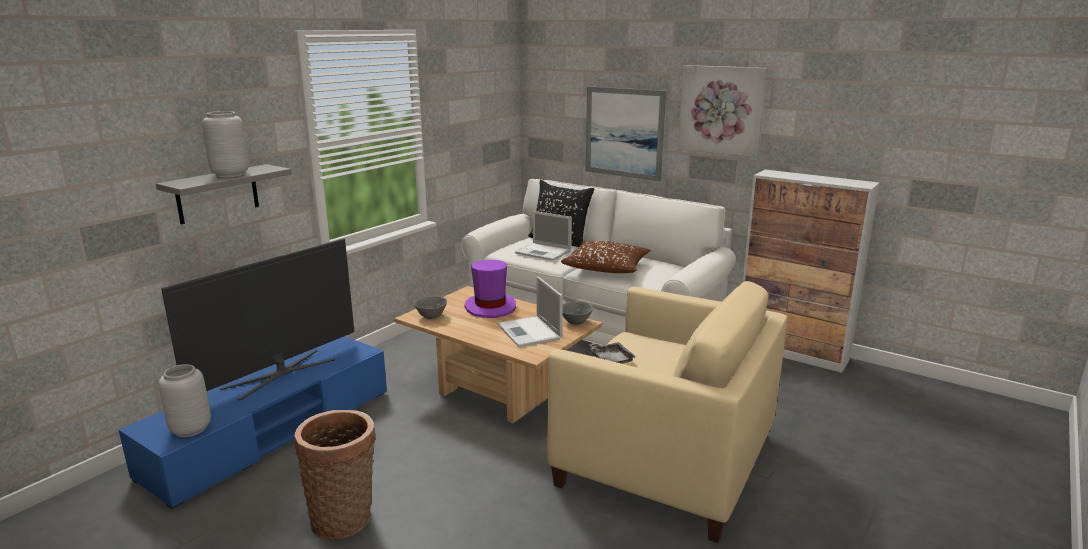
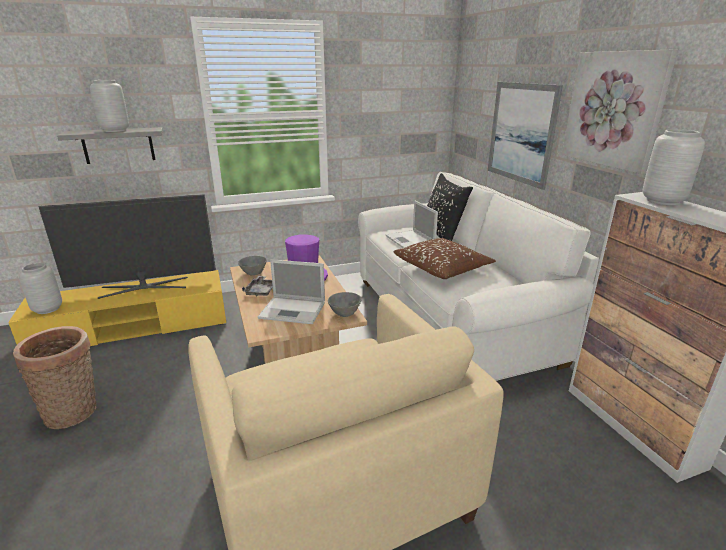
camera: 35 degrees right, 5 degrees up
blue tv stand [119,336,387,509] -> yellow tv stand [9,270,226,347]
laptop [497,277,563,347] -> laptop turned 90 degrees counterclockwise [258,259,325,324]
grey tray [588,342,636,364] -> grey tray moved to [242,276,273,297]
none -> grey vase [643,129,705,205]

